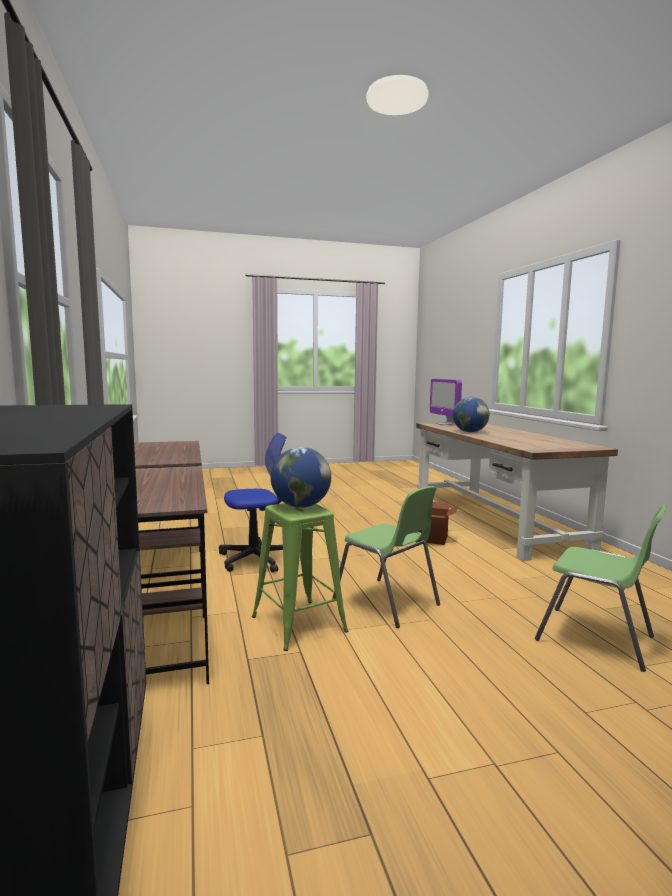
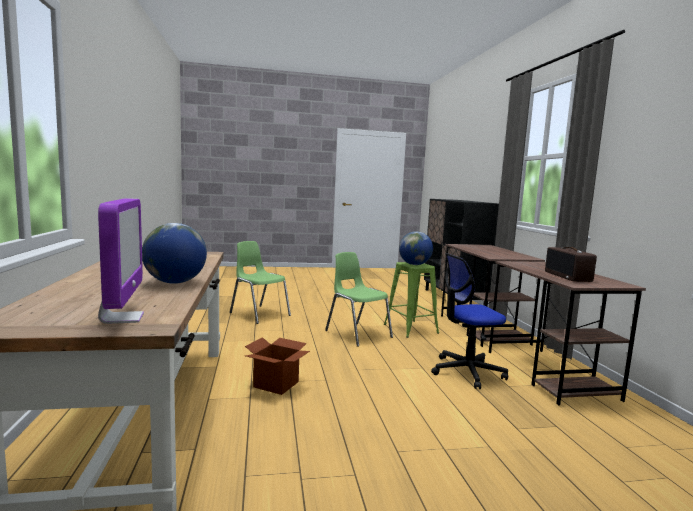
camera: 175 degrees left, 0 degrees up
none -> radio [545,247,597,282]

